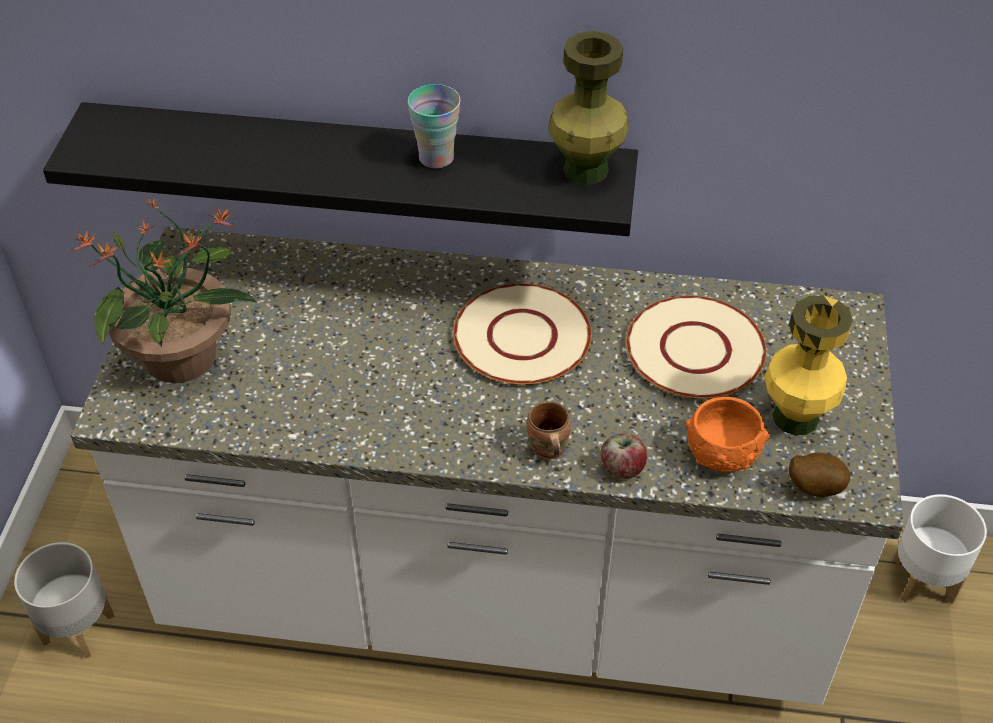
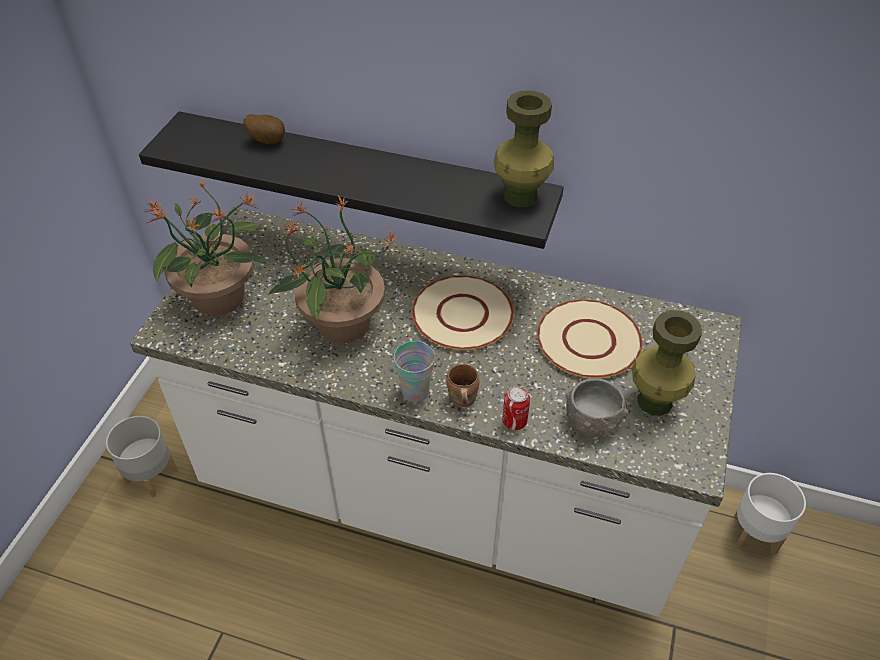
camera: 10 degrees right, 0 degrees up
cup [408,84,460,168] -> cup moved to [394,341,435,402]
apple [600,433,647,479] -> can [502,386,530,430]
orange bowl [685,397,770,472] -> grey bowl [566,378,629,436]
yellow vase [764,295,853,435] -> green vase [632,310,702,416]
potato [789,452,850,497] -> potato moved to [243,114,285,144]
none -> potted plant [268,195,398,343]

